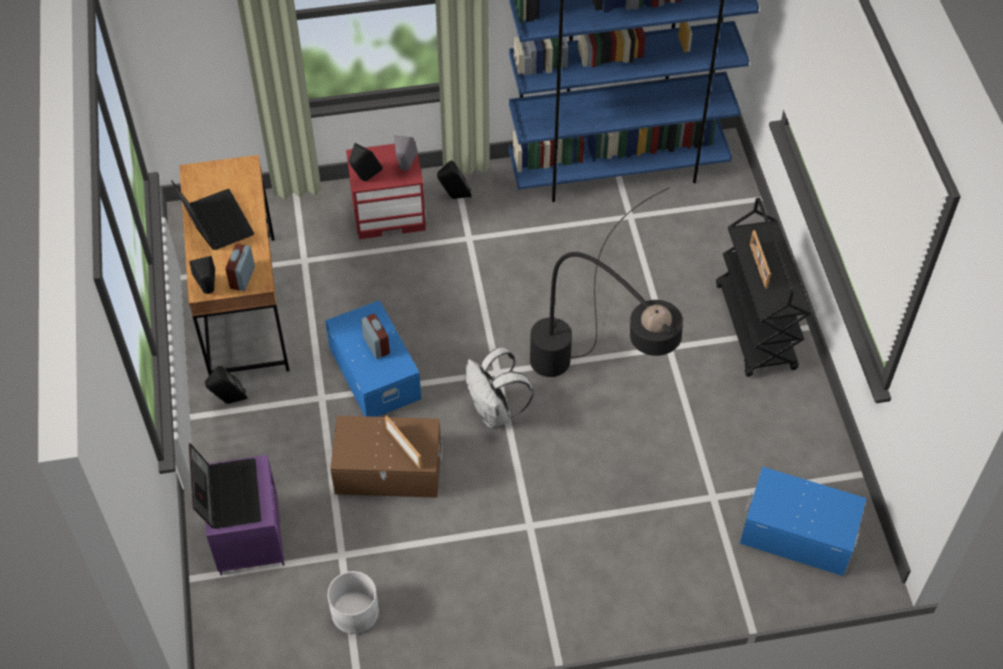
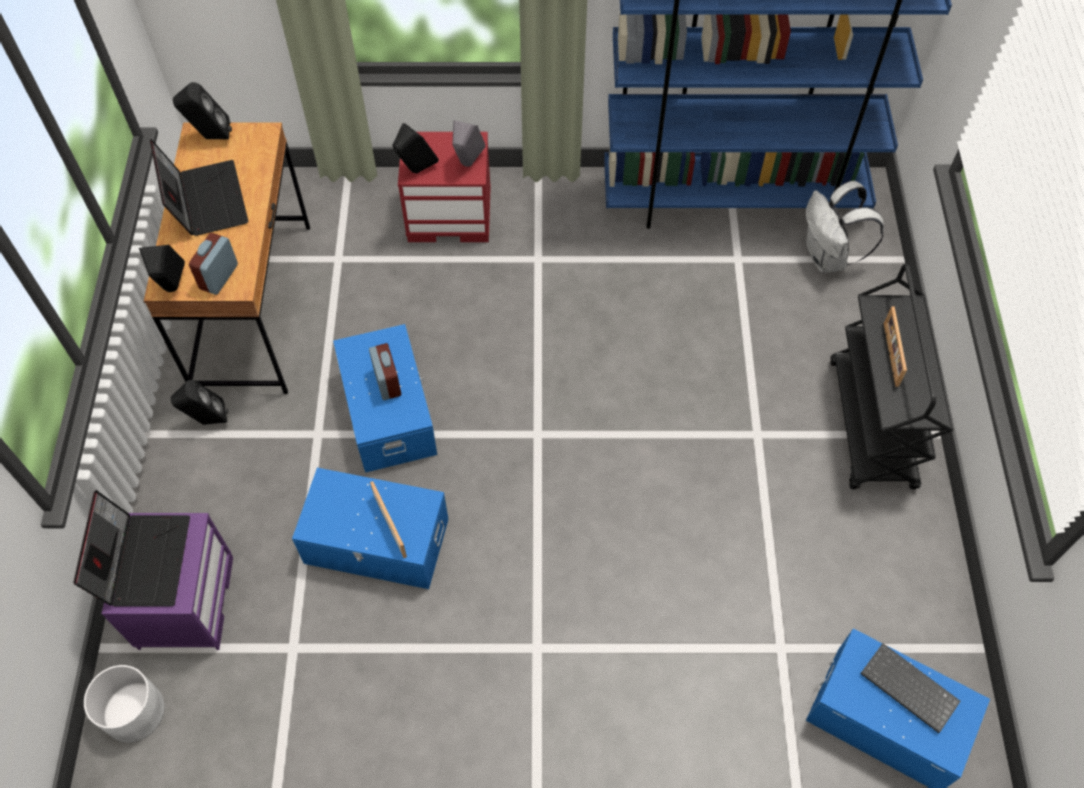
camera: 10 degrees right, 5 degrees up
white planter [327,571,379,634] -> white planter moved to [84,665,165,743]
brown storage box [330,416,443,498] -> blue storage box [292,468,448,589]
black speaker [437,161,472,199] -> black speaker moved to [173,82,232,140]
white backpack [466,347,533,428] -> white backpack moved to [806,180,884,273]
black floor lamp [530,187,683,377] -> none
none -> keyboard [860,643,961,733]

